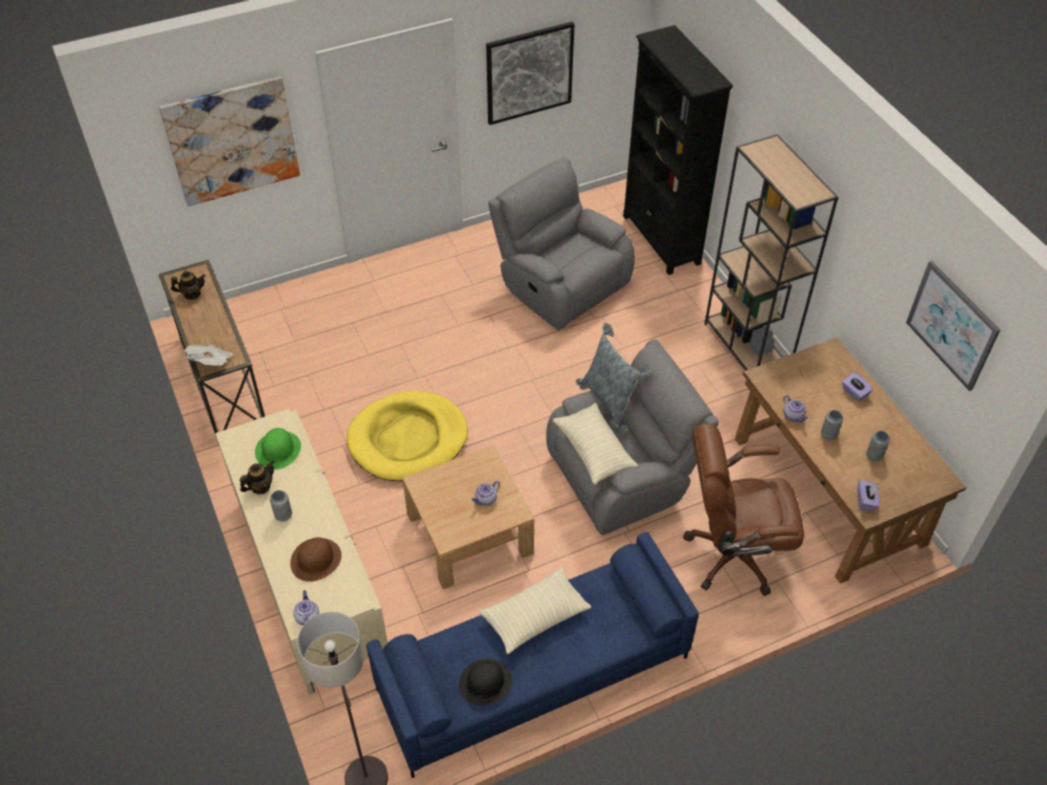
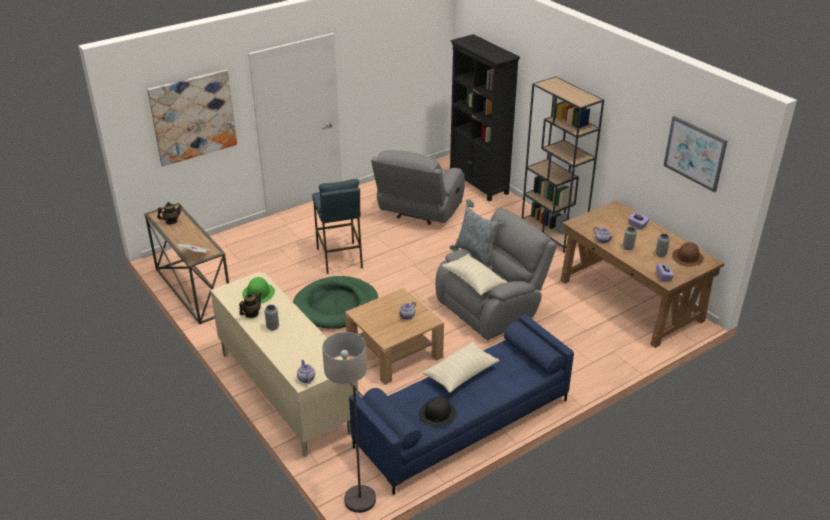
camera: 10 degrees left, 15 degrees down
brown hat [290,537,342,582] -> brown hat moved to [672,242,704,267]
yellow dog bed [347,391,468,481] -> green dog bed [293,276,378,329]
picture [486,21,575,125] -> none
grey armchair [488,157,635,331] -> grey armchair turned 105 degrees counterclockwise [371,150,465,225]
brown office chair [683,424,804,596] -> none
none -> blue stool [312,179,363,274]

